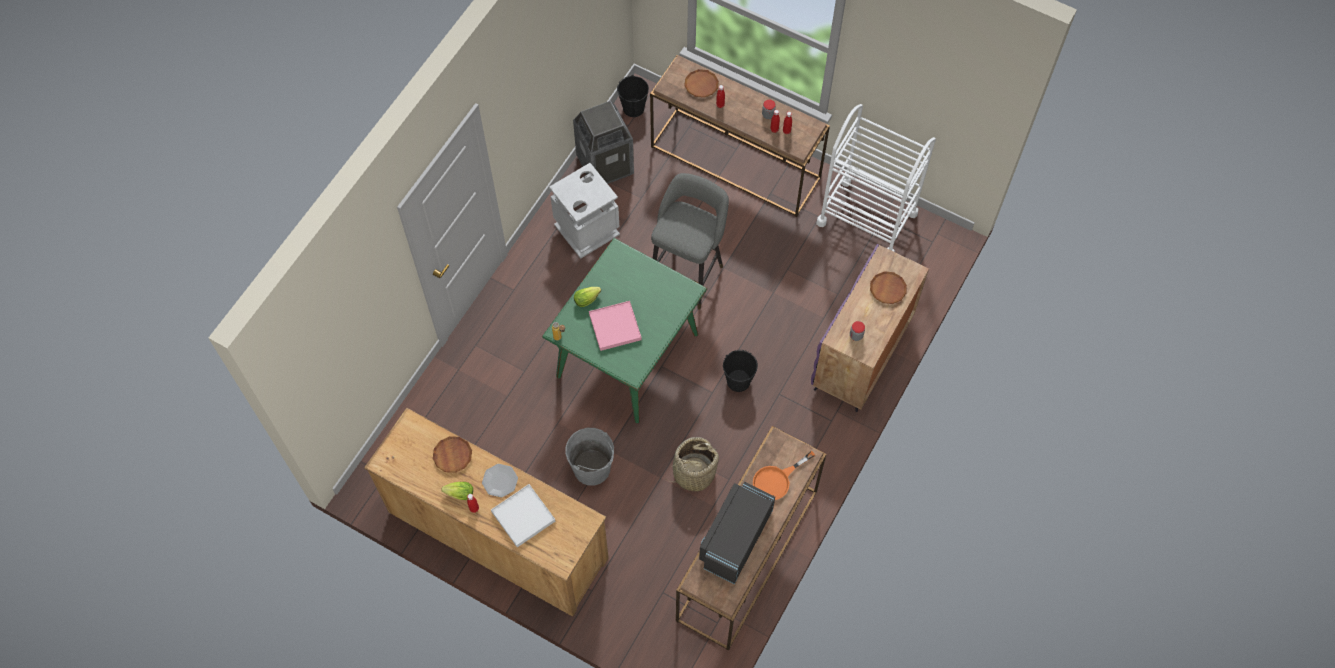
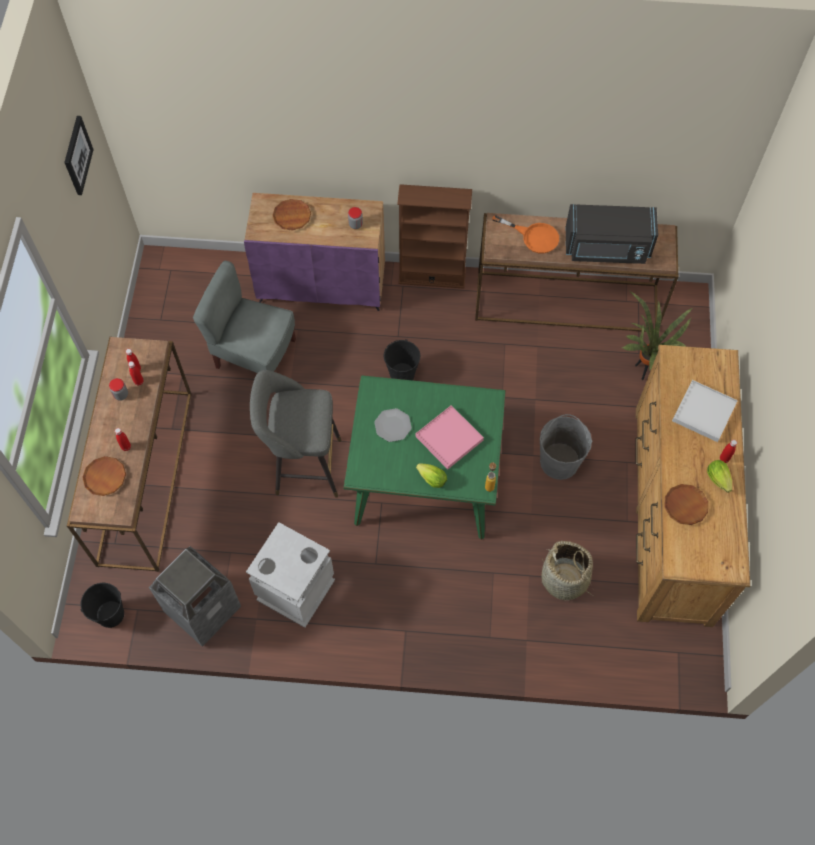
camera: 115 degrees left, 0 degrees up
plate [482,464,518,497] -> plate moved to [374,408,412,442]
basket [664,437,719,491] -> basket moved to [542,541,596,600]
white cart [816,104,936,252] -> none
none -> picture [64,116,94,195]
none -> grey chair [193,261,296,373]
none -> brown bookcase [397,184,472,289]
none -> potted plant [622,291,693,380]

